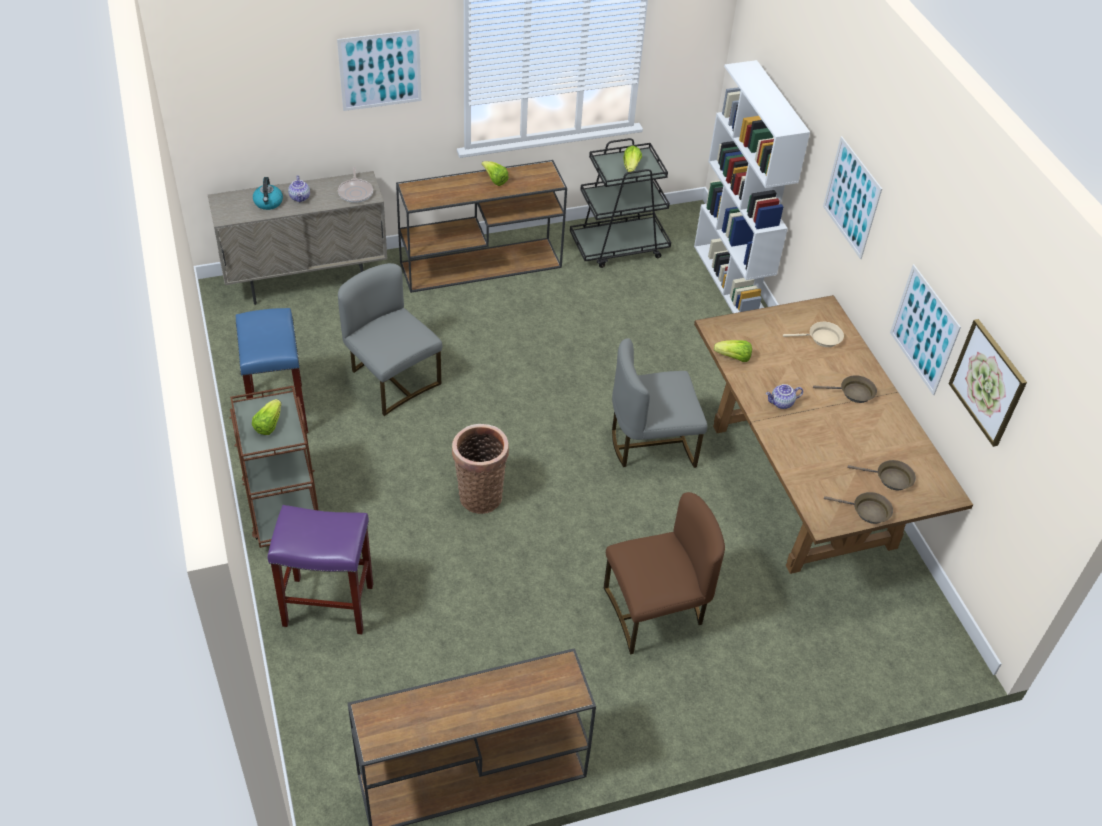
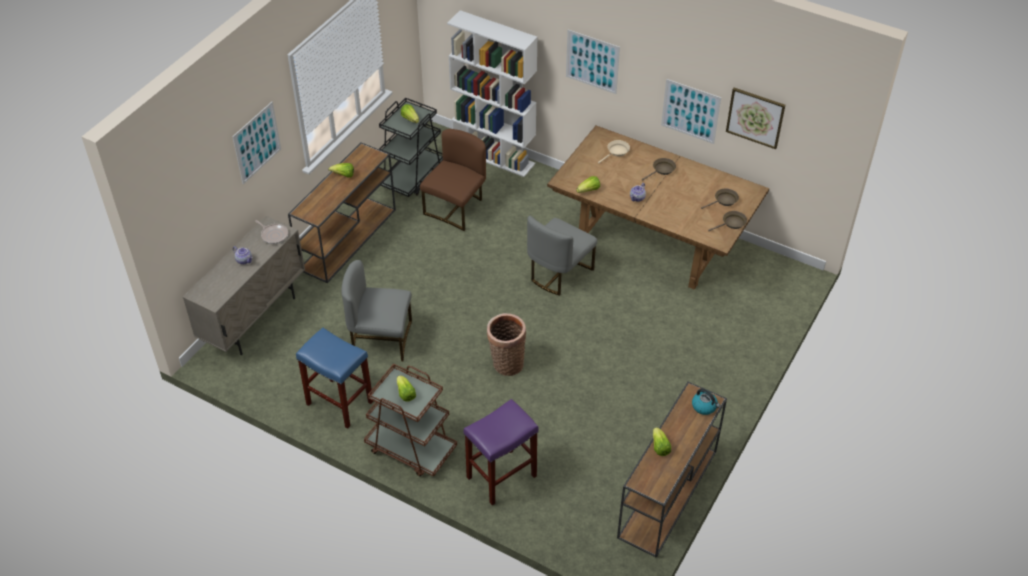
camera: 40 degrees left, 0 degrees up
kettle [253,177,283,210] -> kettle moved to [692,388,720,415]
brown chair [604,492,725,655] -> brown chair moved to [420,129,486,231]
none -> lettuce [653,427,671,456]

